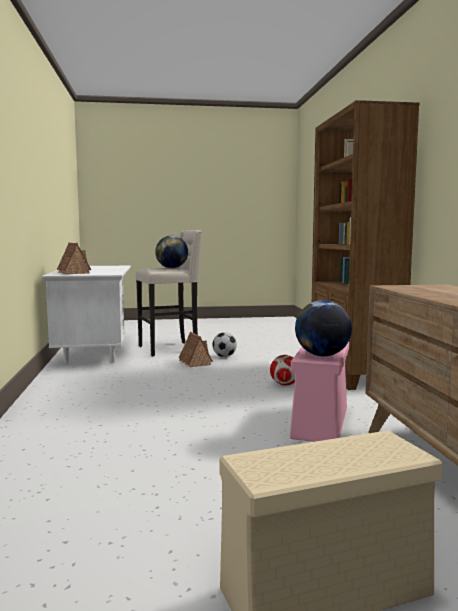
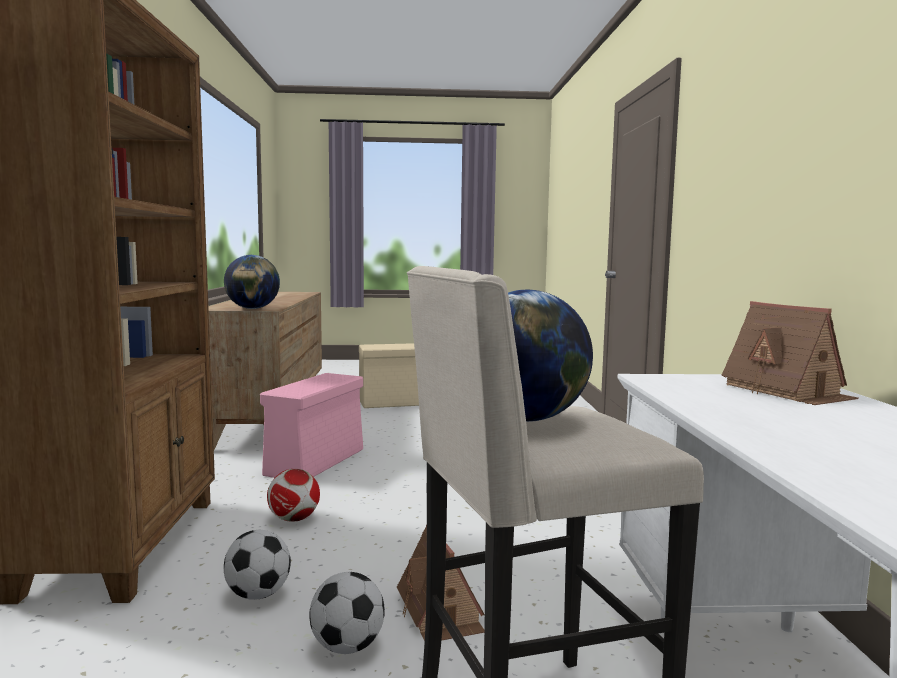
camera: 175 degrees left, 0 degrees up
globe [295,300,352,356] -> globe moved to [224,255,280,309]
none -> football [224,530,291,600]

